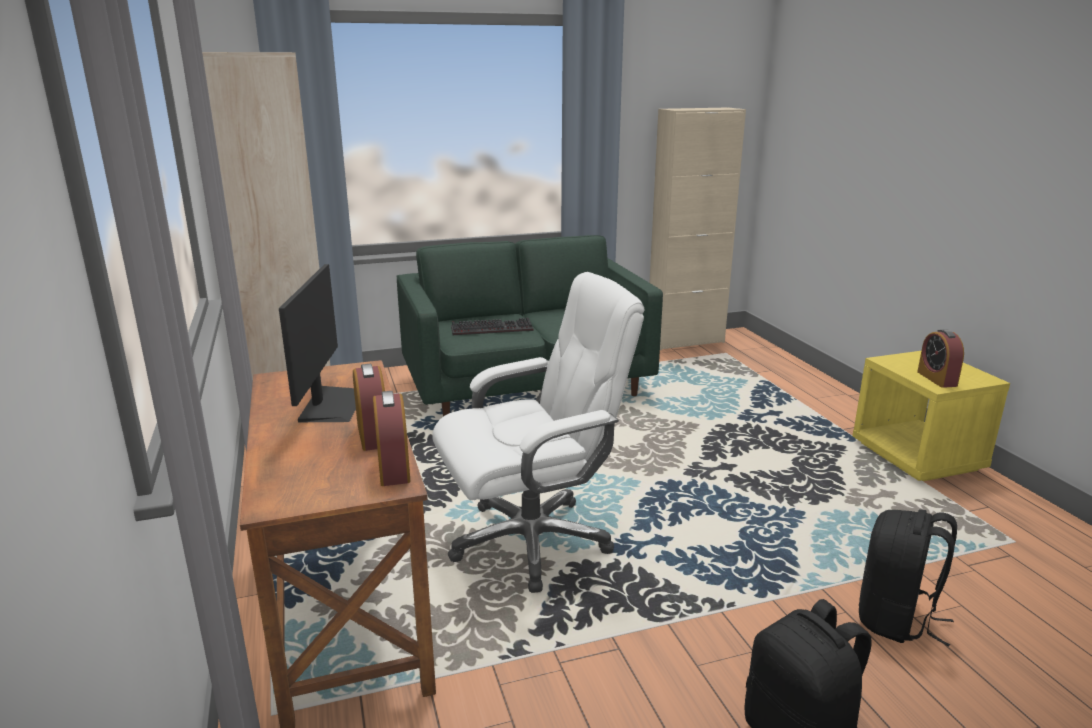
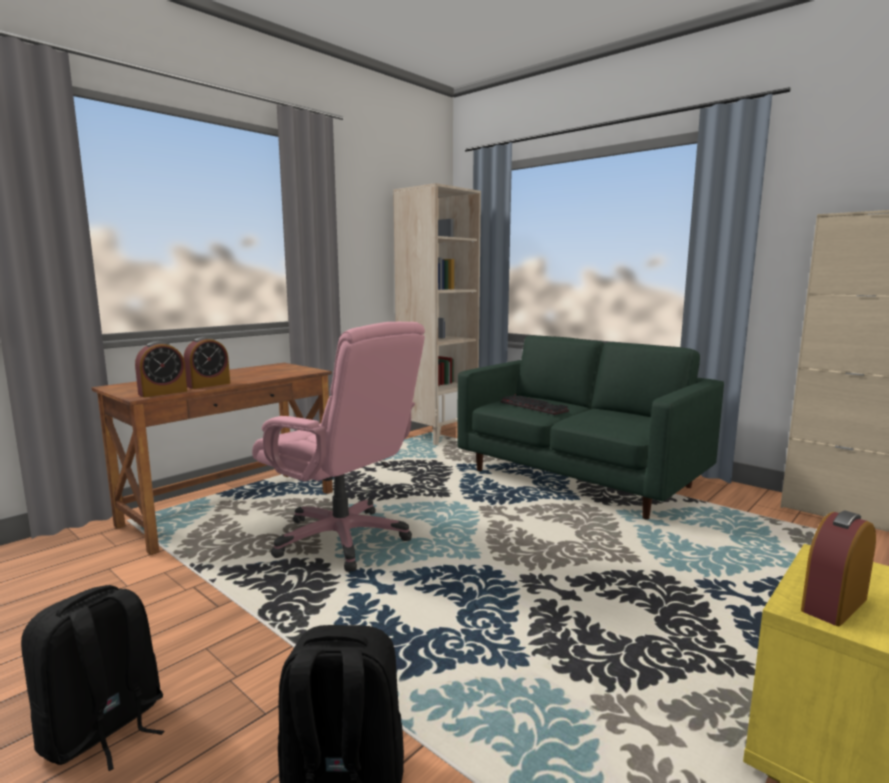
camera: 60 degrees right, 10 degrees down
monitor [279,264,356,422] -> none
white office chair [432,272,645,593] -> pink office chair [252,322,425,572]

